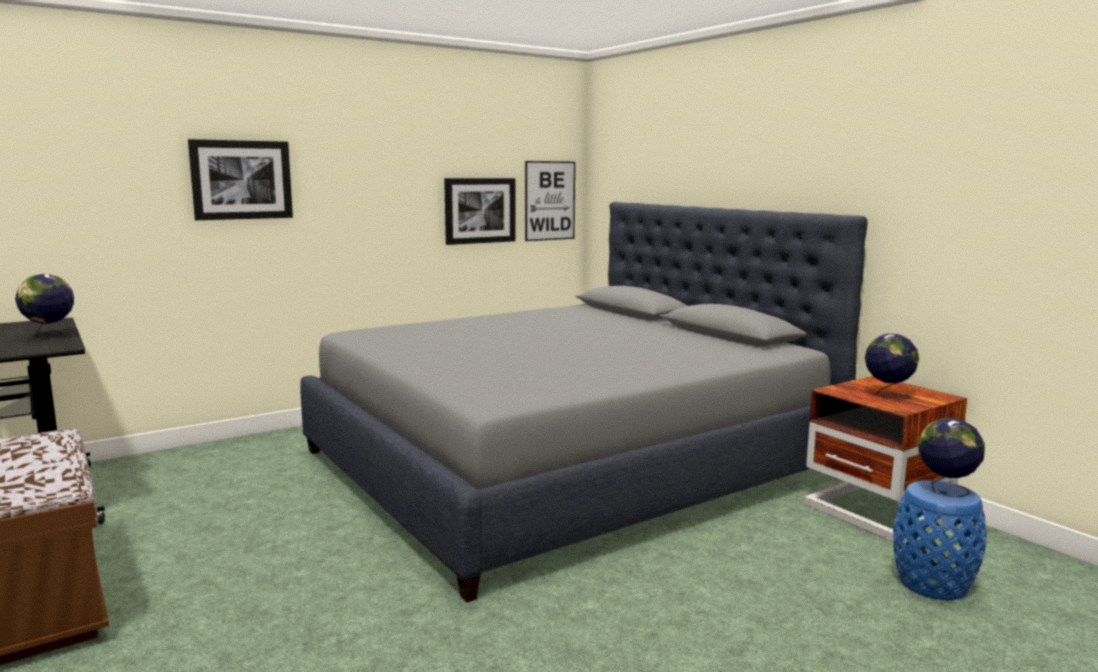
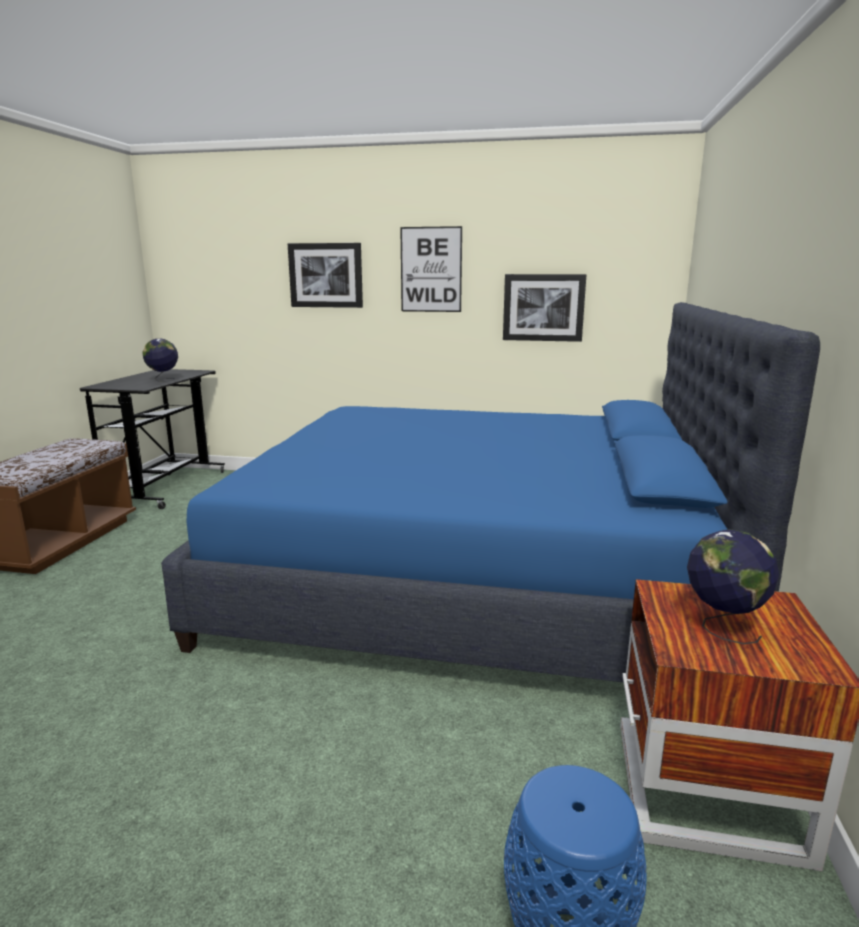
camera: 45 degrees right, 5 degrees up
grey bed [300,202,868,602] -> blue bed [161,302,820,682]
picture [525,161,575,241] -> picture moved to [400,226,462,312]
globe [918,418,985,497] -> none

